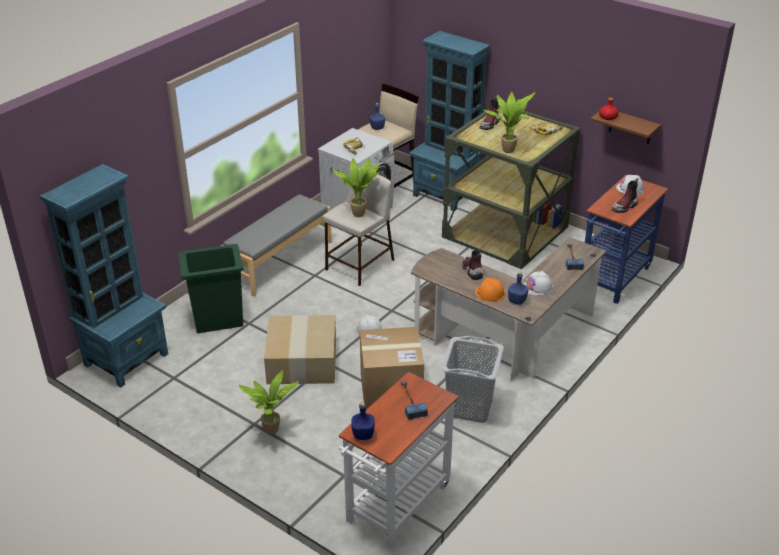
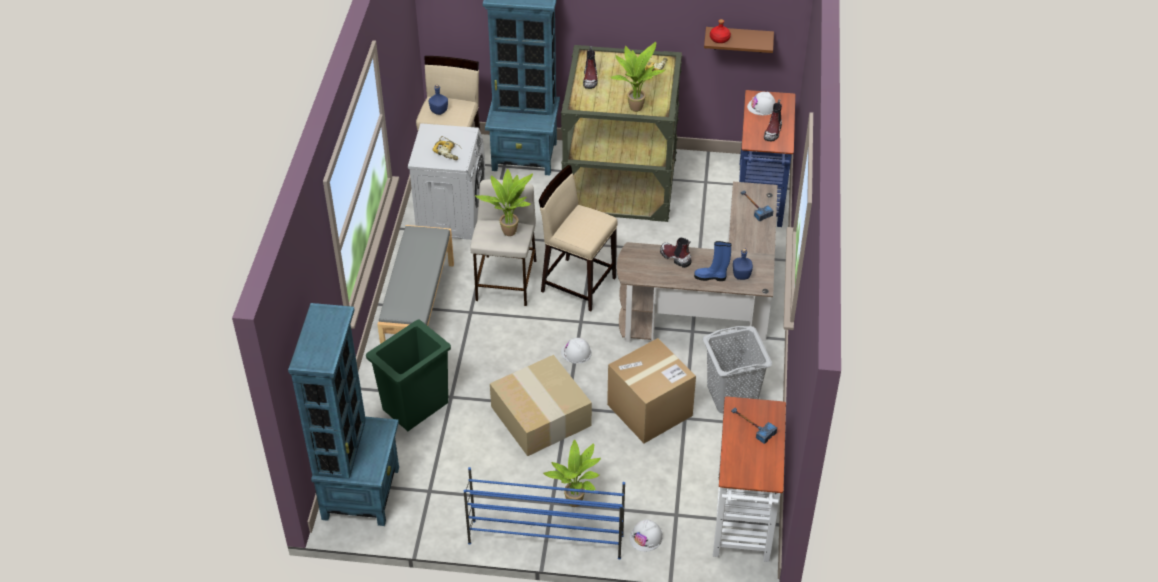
camera: 30 degrees left, 10 degrees up
blue bottle [351,402,375,440] -> none
orange hard hat [475,278,505,302] -> blue boot [694,241,731,281]
white hard hat [524,271,553,296] -> white hard hat moved to [630,519,663,552]
none -> blue shoe rack [464,467,625,559]
none -> beige stool [539,165,618,311]

